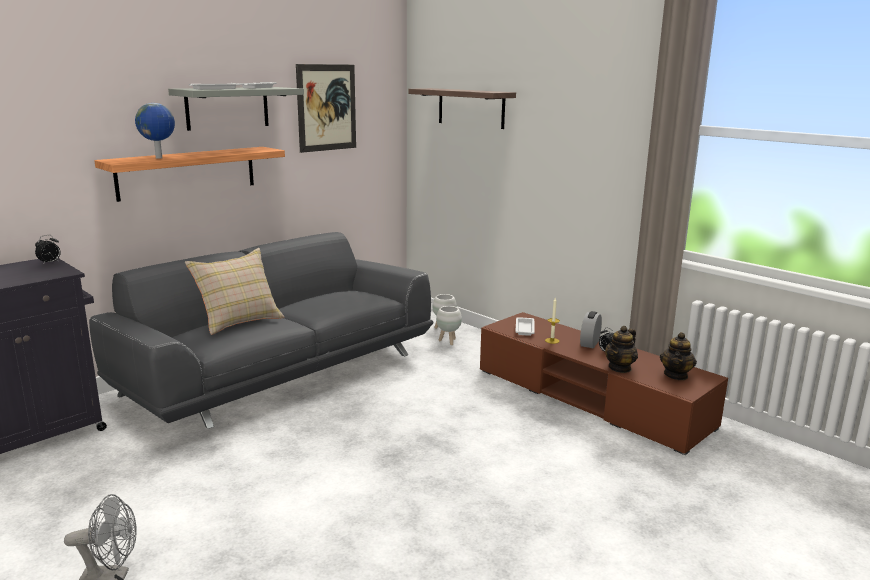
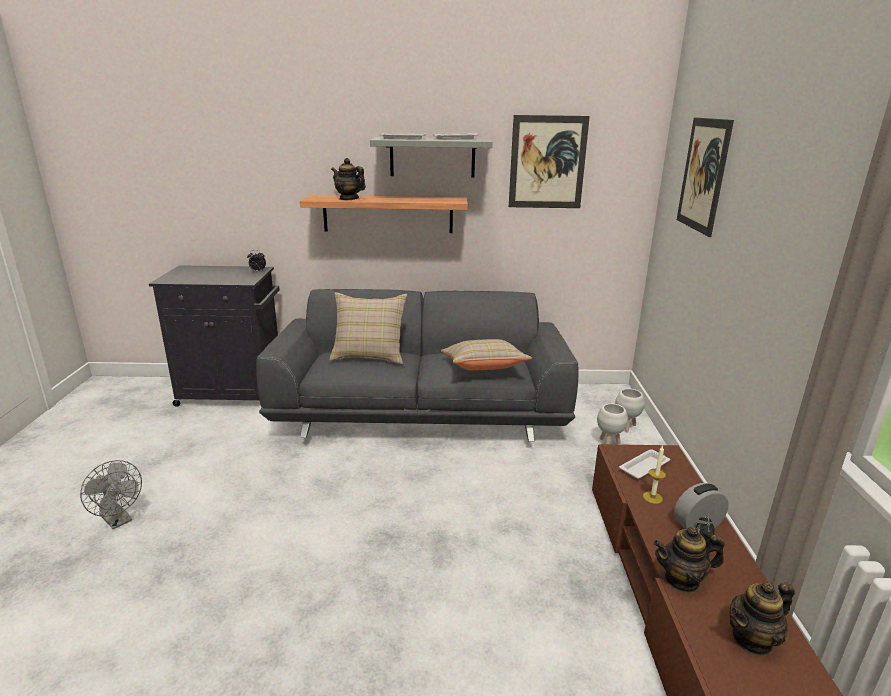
camera: 45 degrees right, 5 degrees up
globe [135,103,175,159] -> teapot [331,158,366,200]
shelf [408,88,516,129] -> picture [677,117,734,237]
none -> beige pillow [441,339,532,371]

